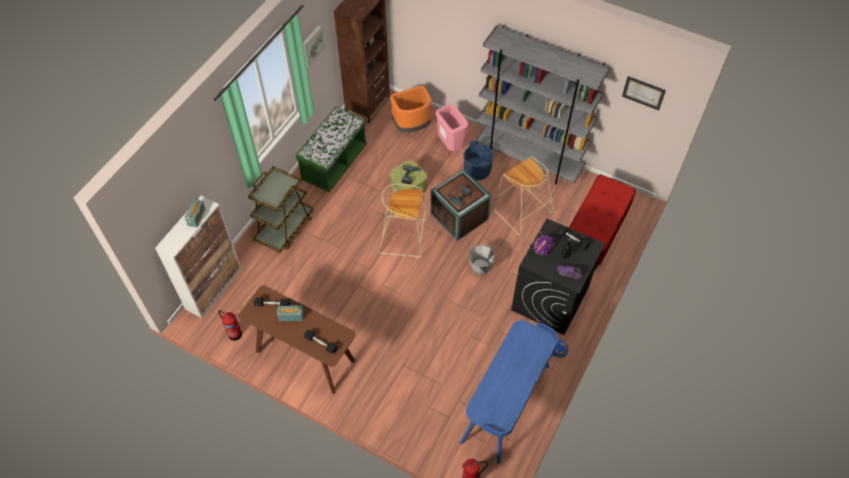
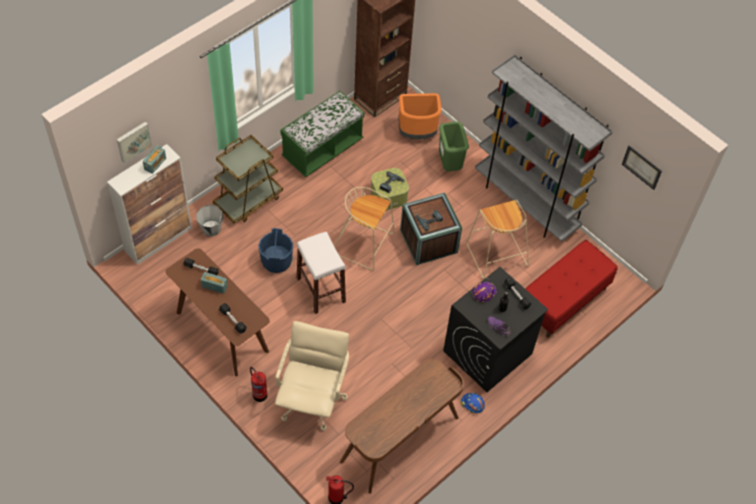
camera: 15 degrees right, 0 degrees up
fire extinguisher [218,310,242,341] -> fire extinguisher moved to [250,367,267,402]
picture [303,25,325,68] -> picture moved to [117,122,152,163]
pink trash can [435,104,468,151] -> green trash can [439,122,469,171]
blue desk [460,320,558,464] -> brown desk [340,359,464,494]
blue bucket [464,140,494,181] -> blue bucket moved to [258,228,293,273]
grey bucket [468,244,495,275] -> grey bucket moved to [196,204,223,237]
none -> beige office chair [275,321,349,431]
none -> white stool [296,231,346,314]

